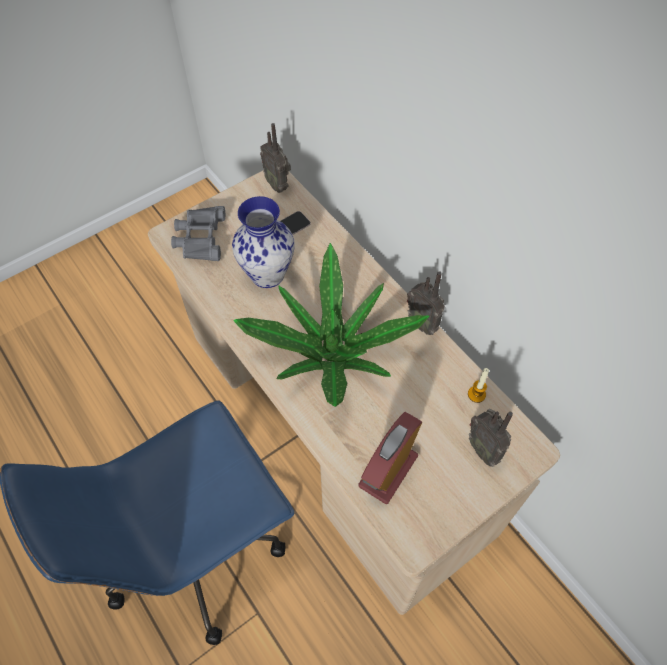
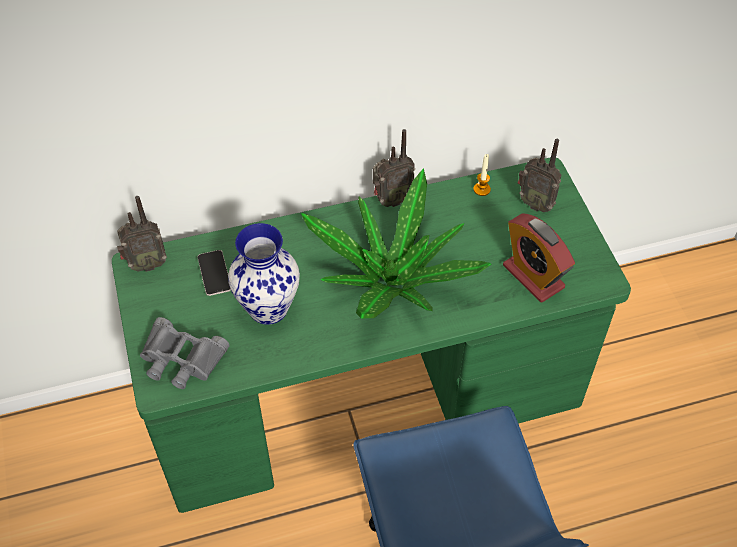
camera: 70 degrees left, 5 degrees down
beige desk [148,170,560,615] -> green desk [112,158,631,513]
radio [469,409,513,467] -> radio turned 45 degrees clockwise [518,139,561,212]

